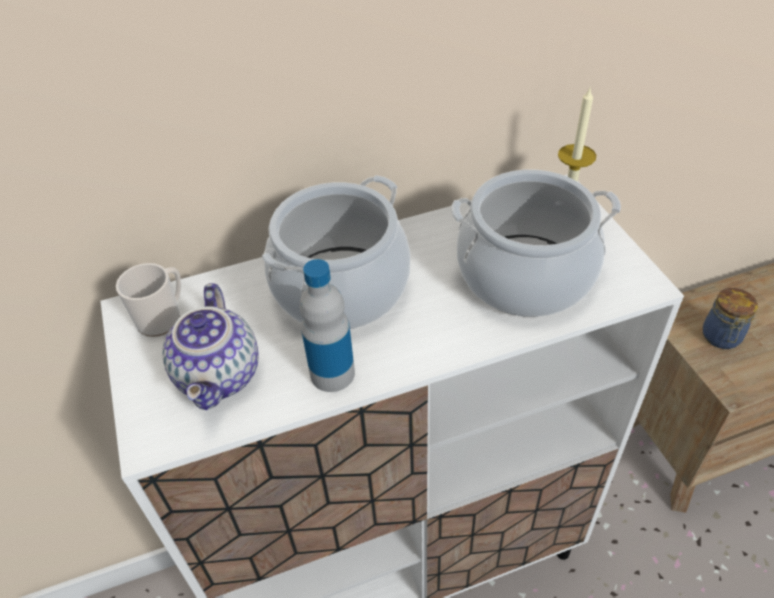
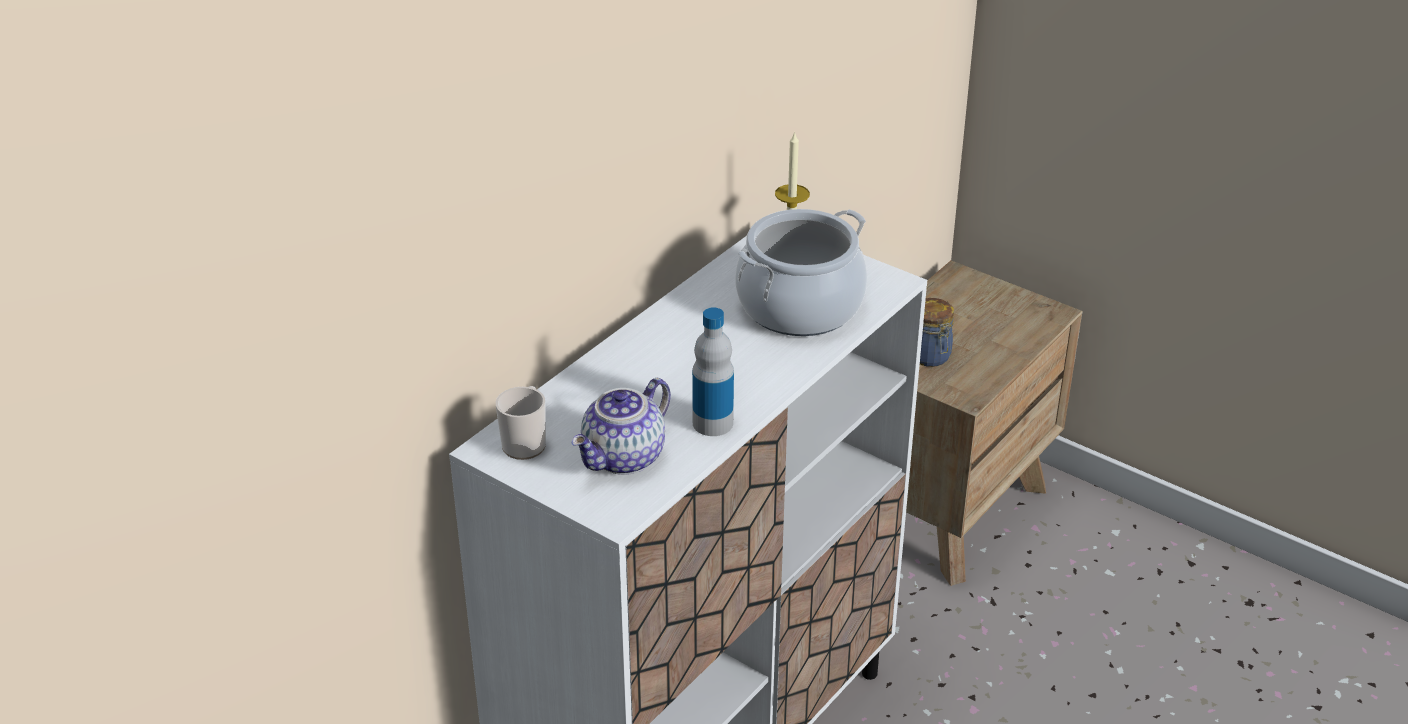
camera: 35 degrees left, 10 degrees down
teapot [162,283,259,410] -> teapot turned 75 degrees clockwise [572,378,671,475]
cooking pot [262,175,411,329] -> none

